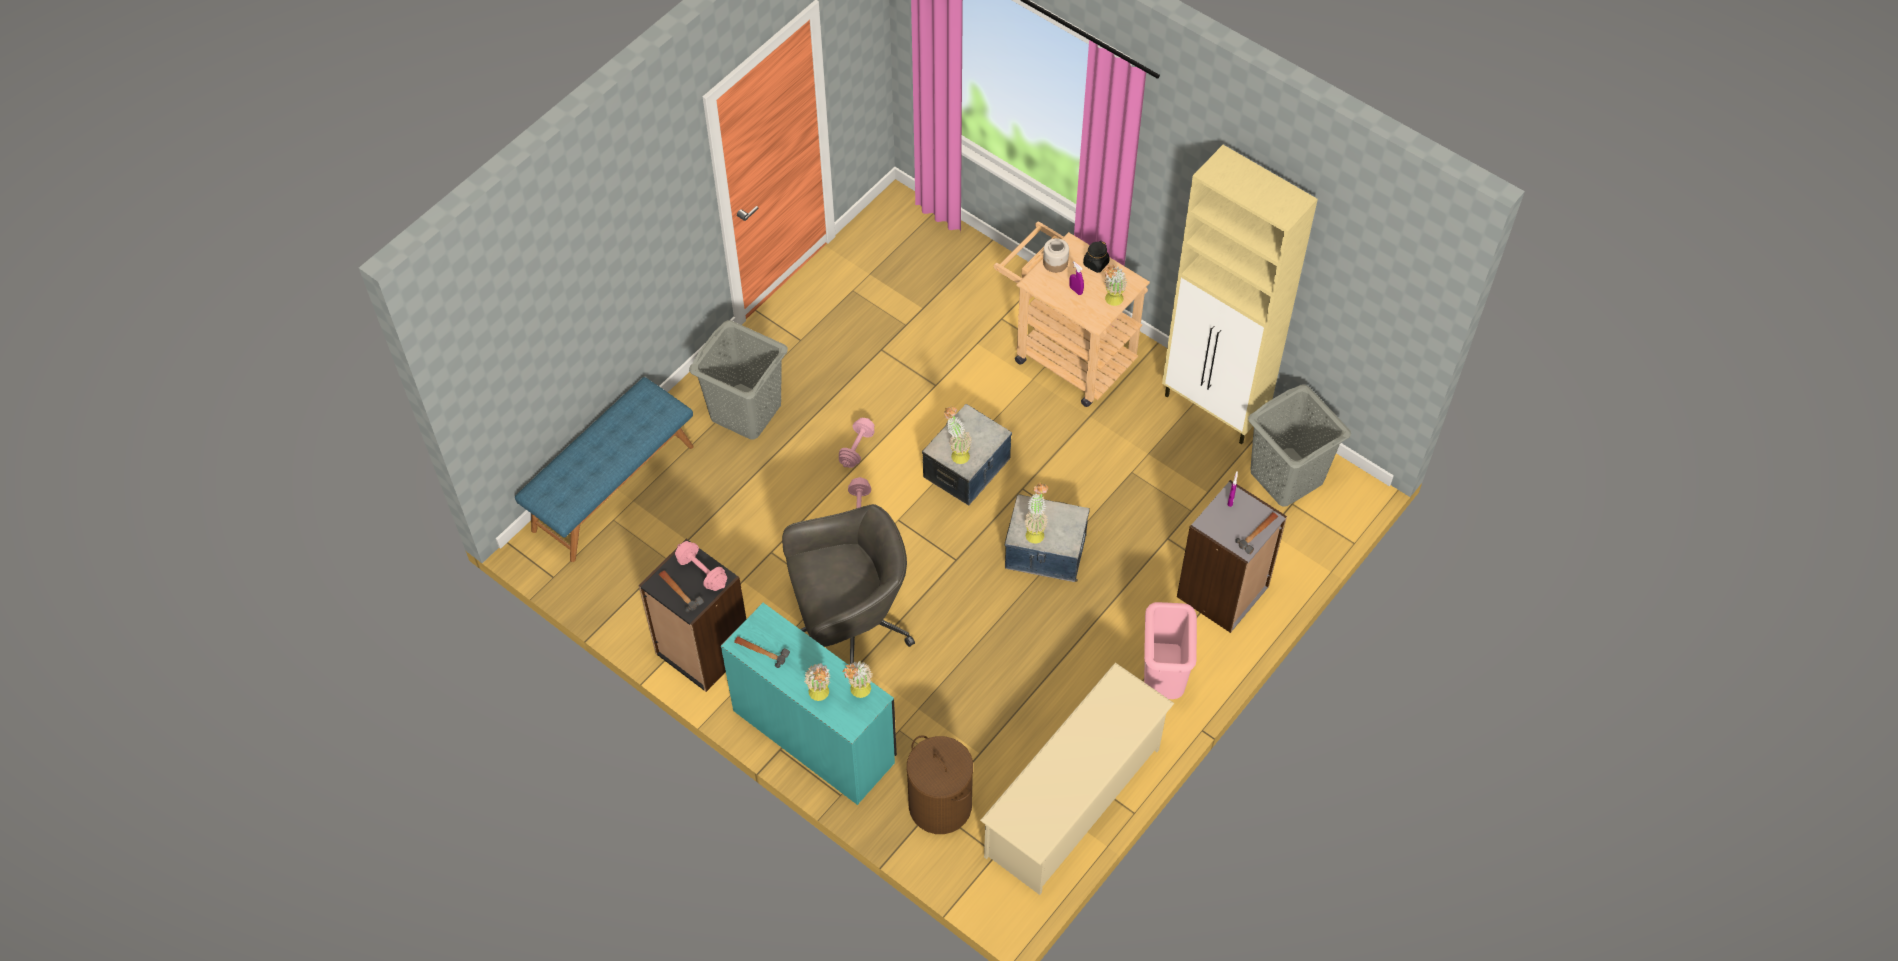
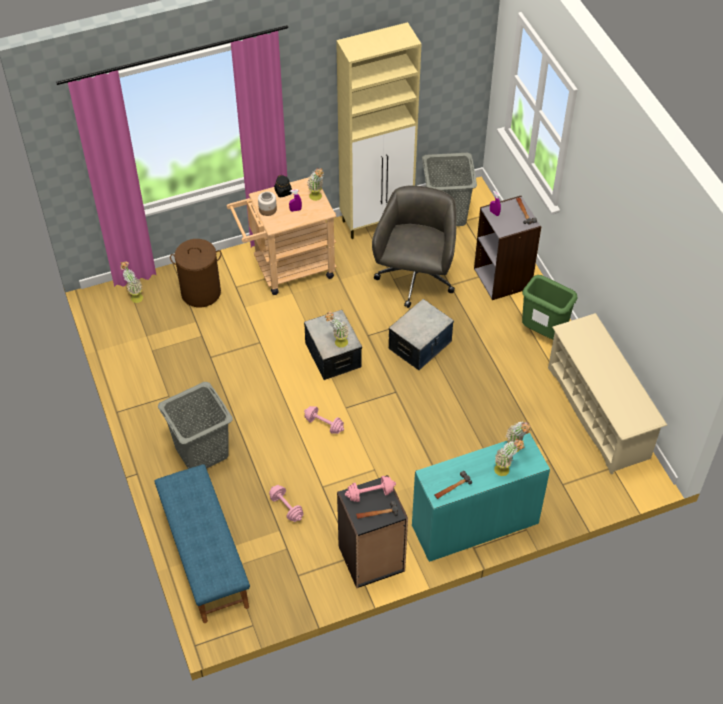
camera: 60 degrees left, 5 degrees down
grey office chair [782,504,915,664] -> grey office chair moved to [372,185,457,308]
pink dumbbell [839,418,874,468] -> pink dumbbell moved to [269,485,304,522]
brown laundry basket [907,735,973,834] -> brown laundry basket moved to [170,239,221,307]
potted plant [1024,482,1048,543] -> potted plant moved to [120,261,143,303]
pink trash can [1144,602,1197,699] -> green trash can [522,275,578,339]

